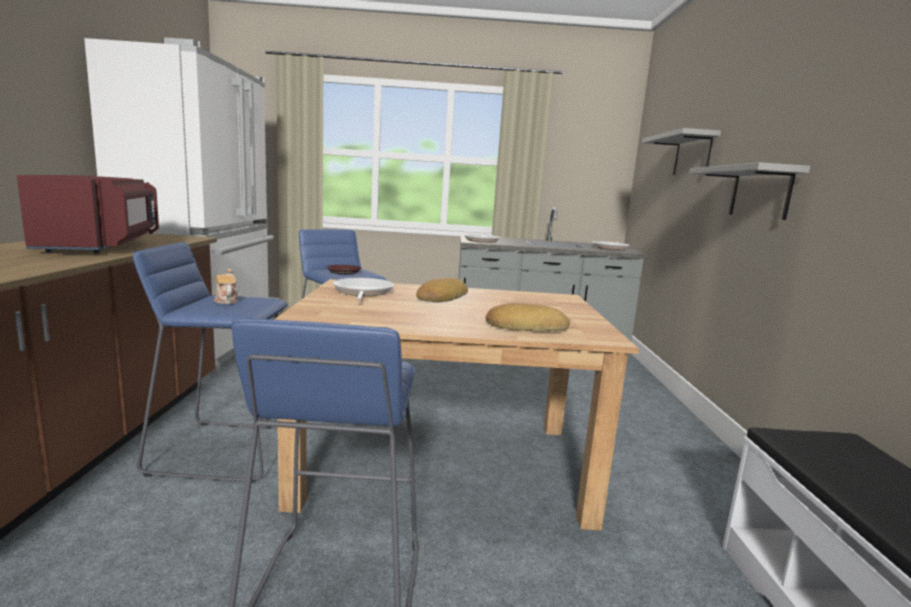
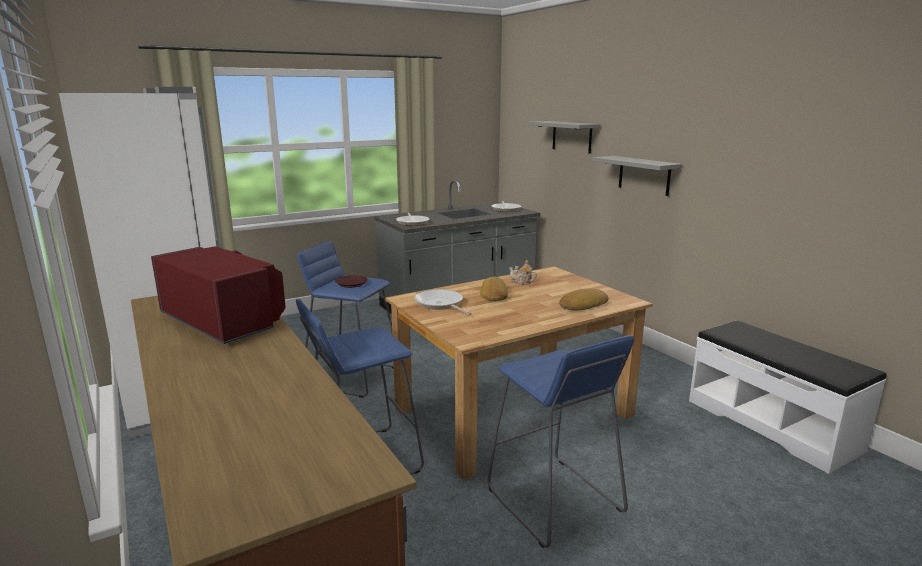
camera: 30 degrees left, 5 degrees up
teapot [214,268,238,304] -> teapot moved to [509,260,537,285]

